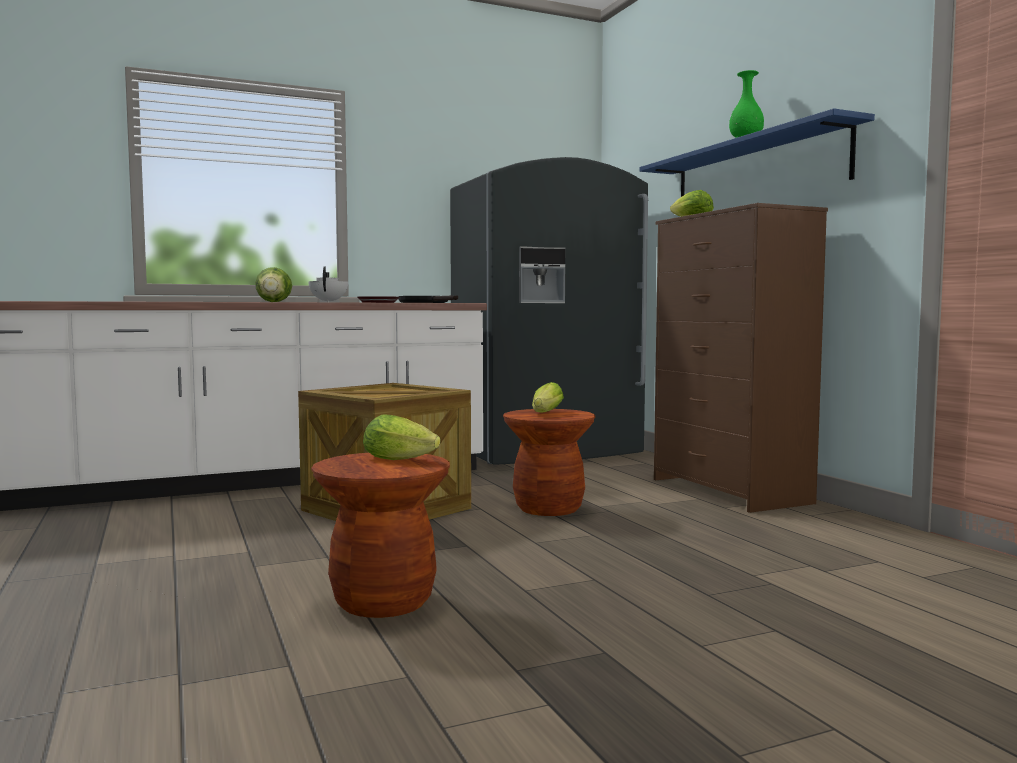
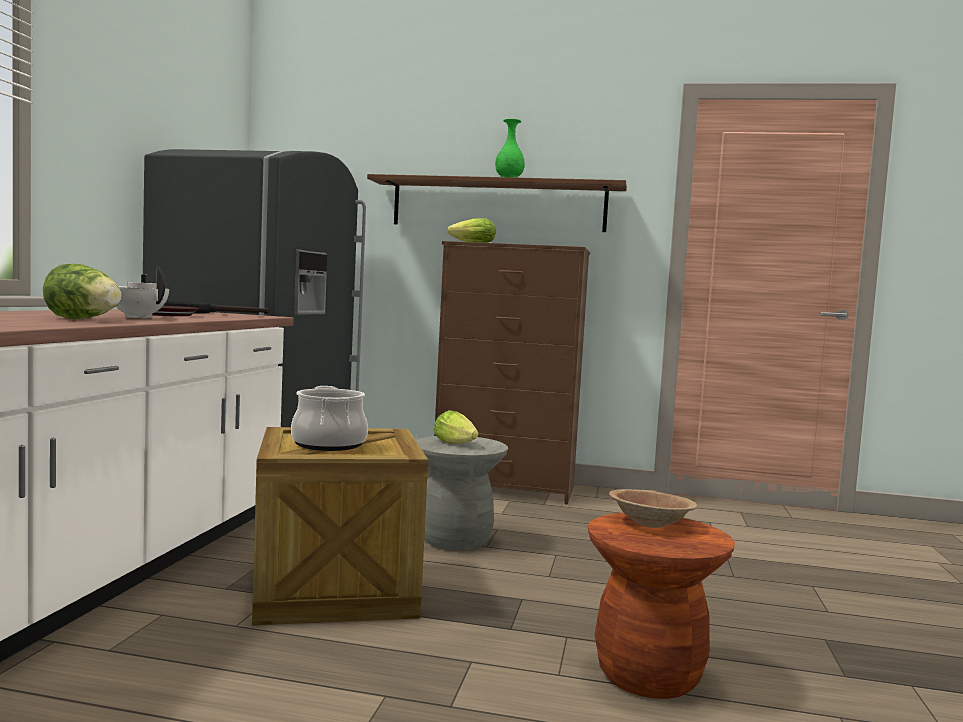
camera: 55 degrees left, 0 degrees up
lettuce [363,414,441,460] -> brown bowl [609,489,698,528]
brown stool [503,409,595,516] -> grey stool [416,436,508,551]
blue shelf [640,108,875,197] -> brown shelf [367,174,627,232]
none -> cooking pot [291,386,368,451]

